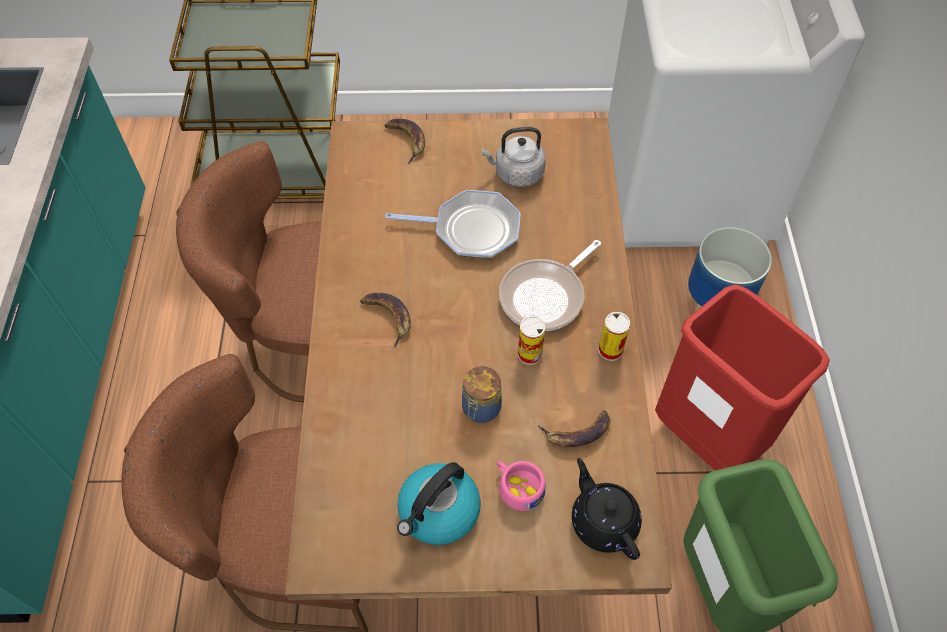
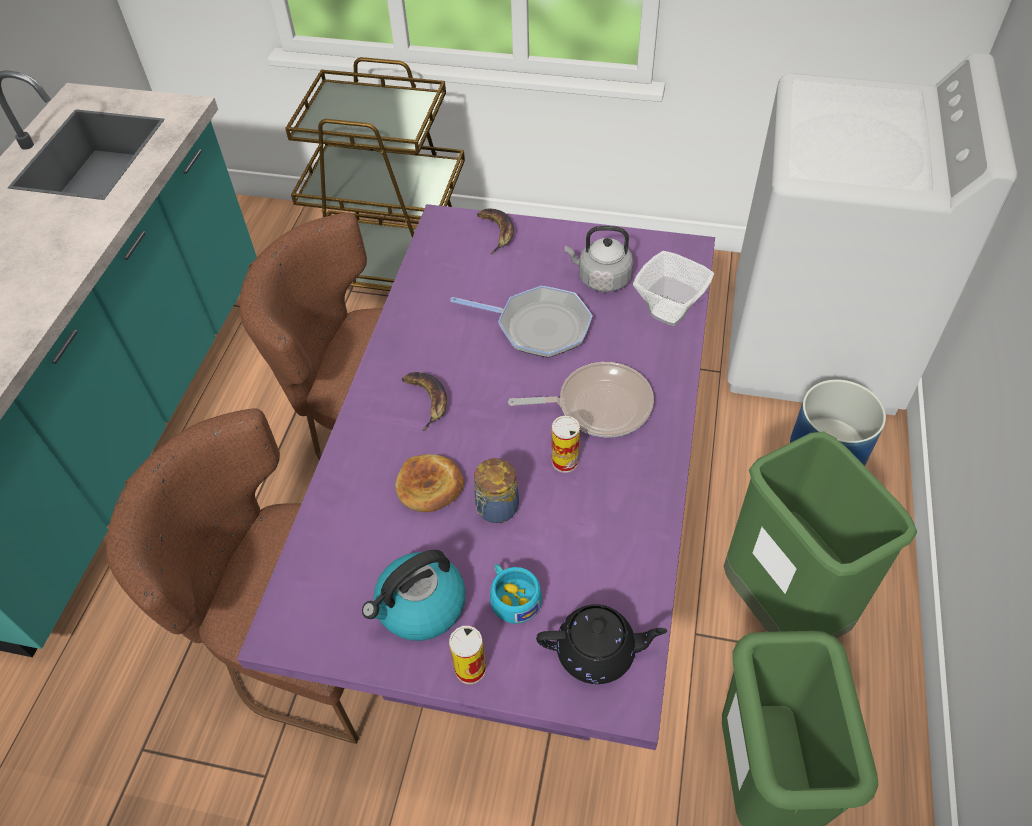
camera: 15 degrees right, 5 degrees down
brown dining table [285,118,672,600] -> purple dining table [237,204,715,750]
pink cup [497,461,546,511] -> turquoise cup [490,564,542,624]
frying pan [499,240,601,331] -> frying pan turned 150 degrees counterclockwise [508,362,654,437]
banana [538,411,610,447] -> none
black teapot [572,458,642,560] -> black teapot turned 105 degrees clockwise [536,604,667,684]
can [599,312,630,361] -> can moved to [449,626,486,684]
red trash can [655,284,830,470] -> green trash can [724,432,917,639]
none -> bread [395,454,464,512]
none -> bowl [633,251,714,326]

